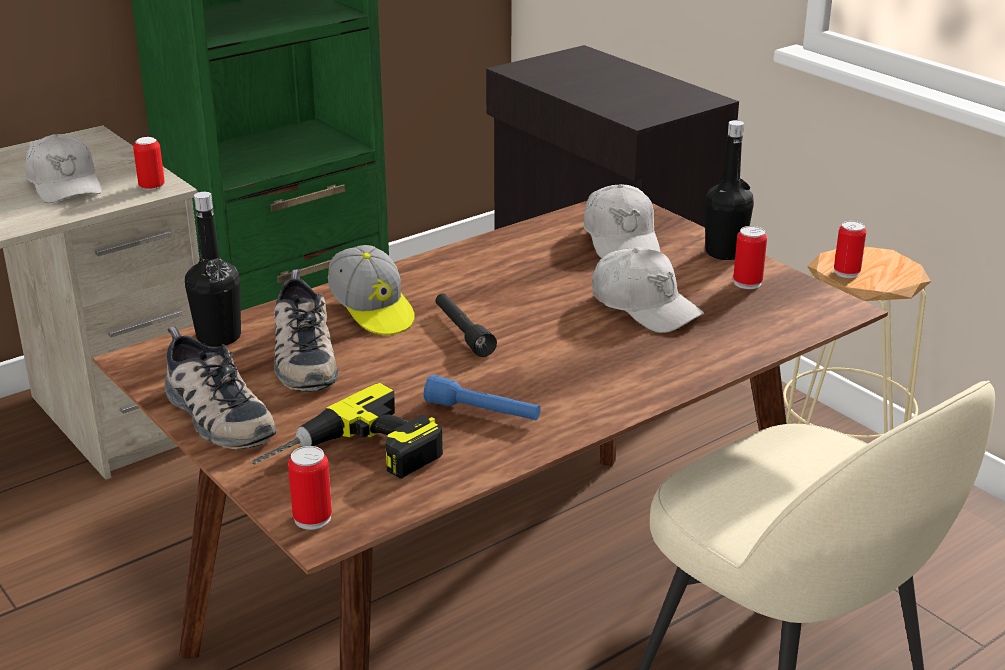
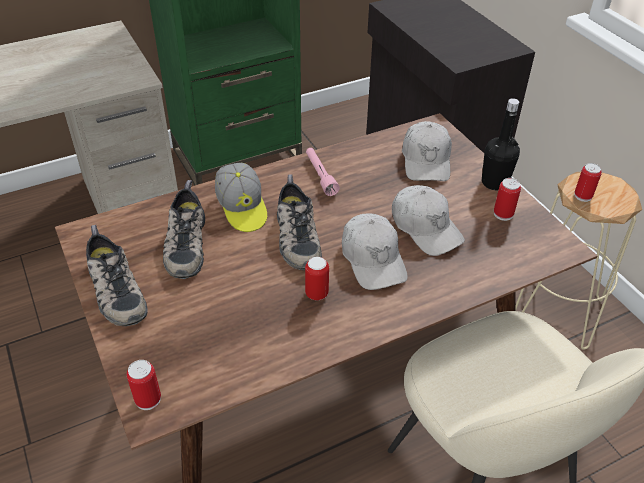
camera: 10 degrees right, 15 degrees up
white cap [25,134,102,203] -> white cap moved to [342,213,408,290]
can [133,137,165,190] -> can moved to [305,257,329,301]
black bottle [185,192,241,347] -> none
power drill [252,383,443,479] -> none
blue flashlight [424,375,541,420] -> none
black flashlight [435,294,497,357] -> shoe [277,174,322,270]
none -> pink flashlight [306,148,340,196]

